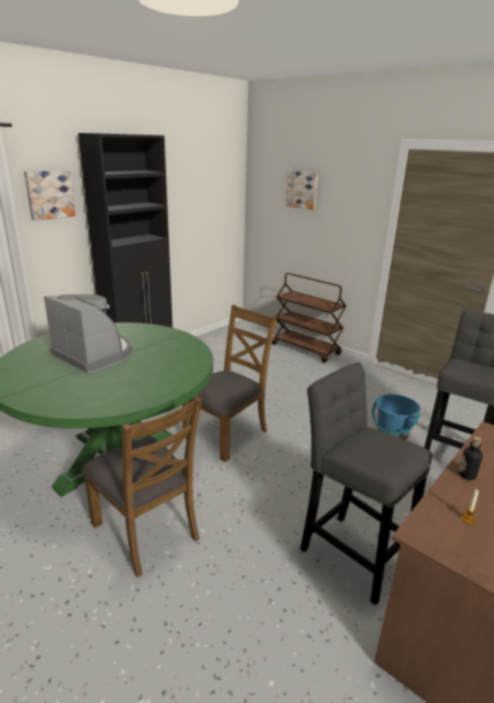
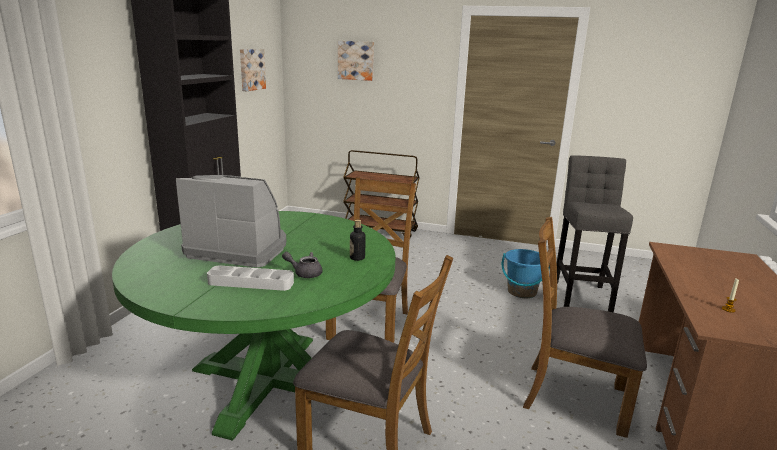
camera: 25 degrees left, 5 degrees down
picture [24,170,76,220] -> picture moved to [240,49,266,91]
grey stool [300,363,432,605] -> brown chair [523,217,647,438]
bottle [458,437,483,480] -> bottle moved to [350,220,366,261]
none -> grey tray [207,265,294,291]
none -> grey teapot [282,252,322,278]

